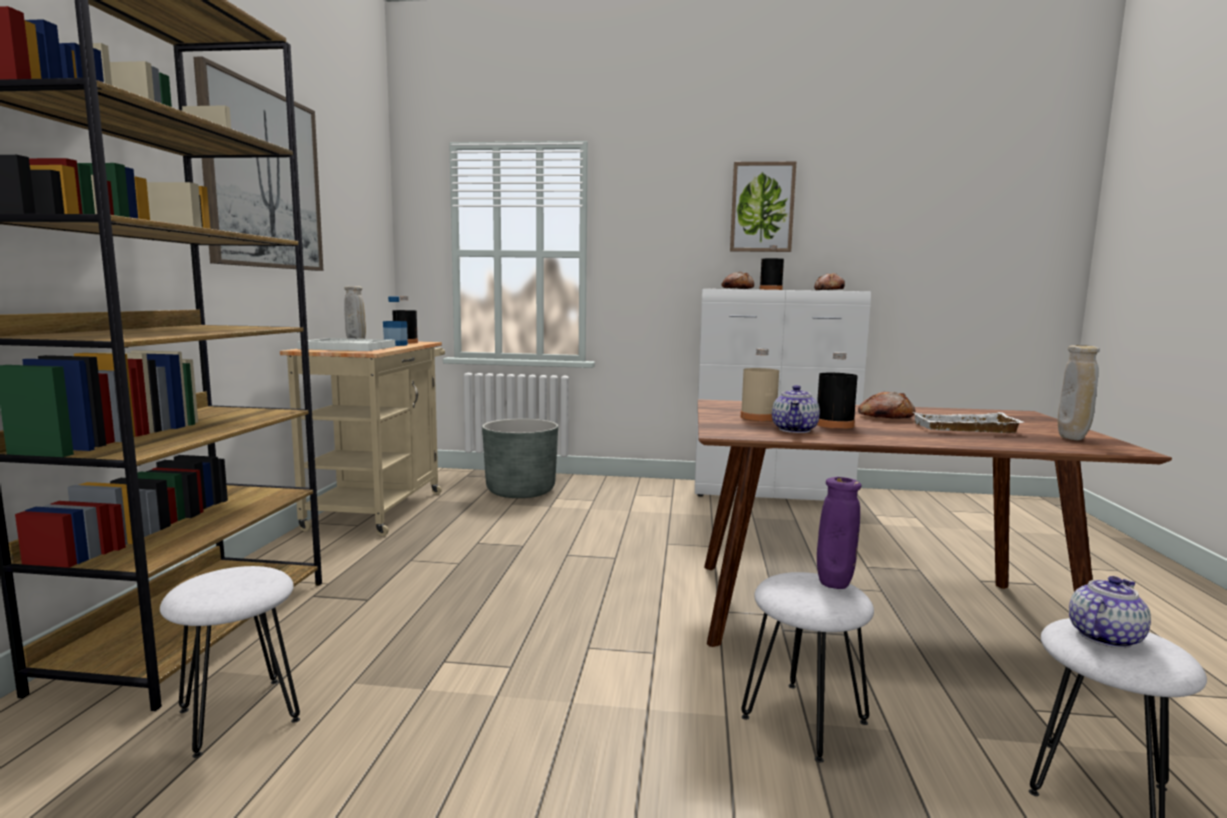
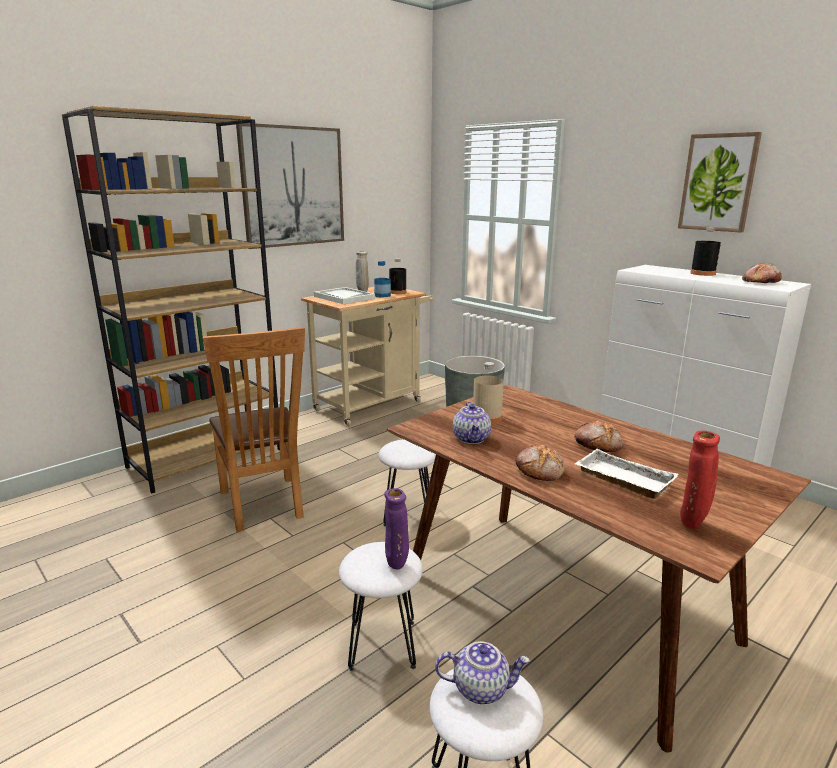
camera: 40 degrees right, 10 degrees up
white stool [160,566,300,758] -> white stool moved to [378,439,436,526]
bread [721,272,754,289] -> bread moved to [516,445,565,481]
teapot [772,385,820,433] -> teapot turned 60 degrees counterclockwise [453,402,491,444]
black bottle [817,352,858,429] -> none
beige vase [1058,345,1100,440] -> red vase [680,431,720,529]
none -> brown chair [203,327,305,532]

